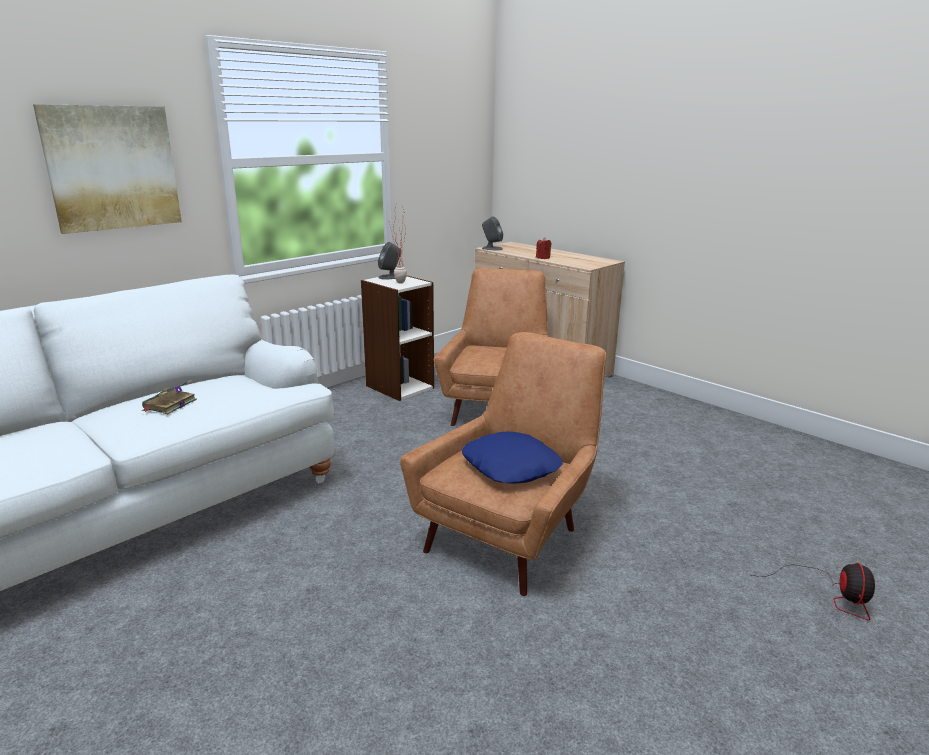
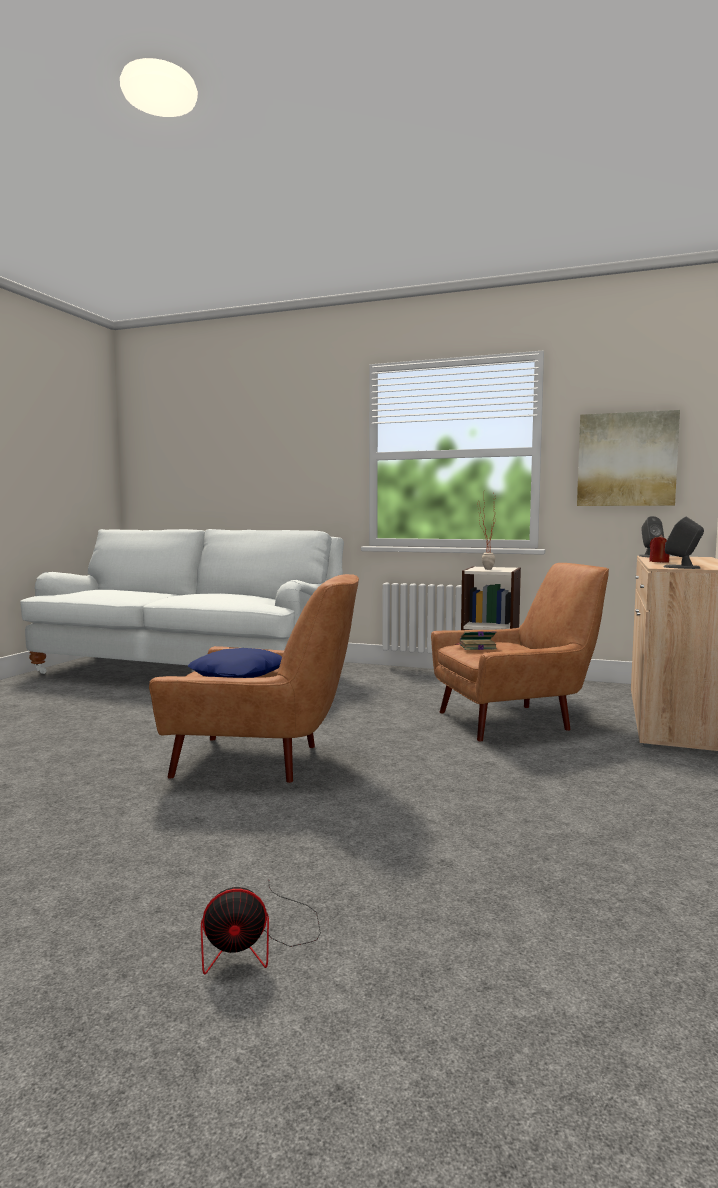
camera: 65 degrees right, 15 degrees down
picture [33,104,182,234] -> picture moved to [577,410,680,506]
book [142,380,197,414] -> book moved to [456,631,497,650]
grey speaker [378,242,402,280] -> grey speaker moved to [664,517,704,569]

